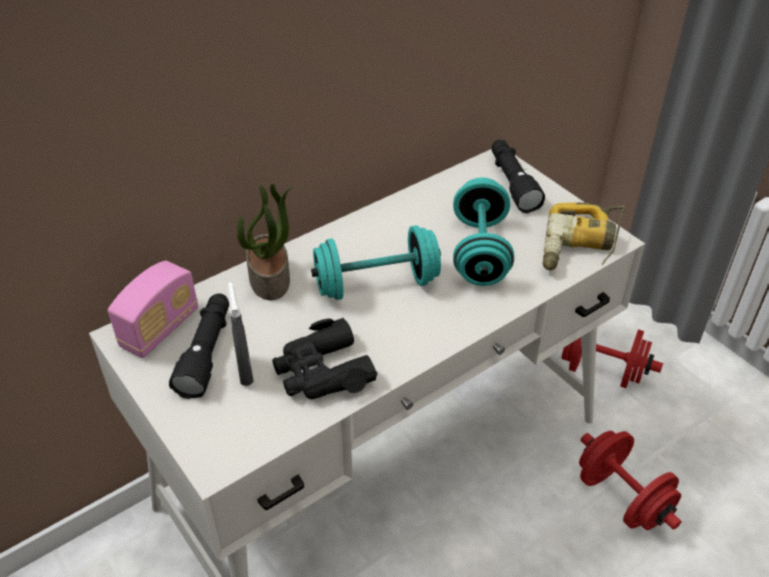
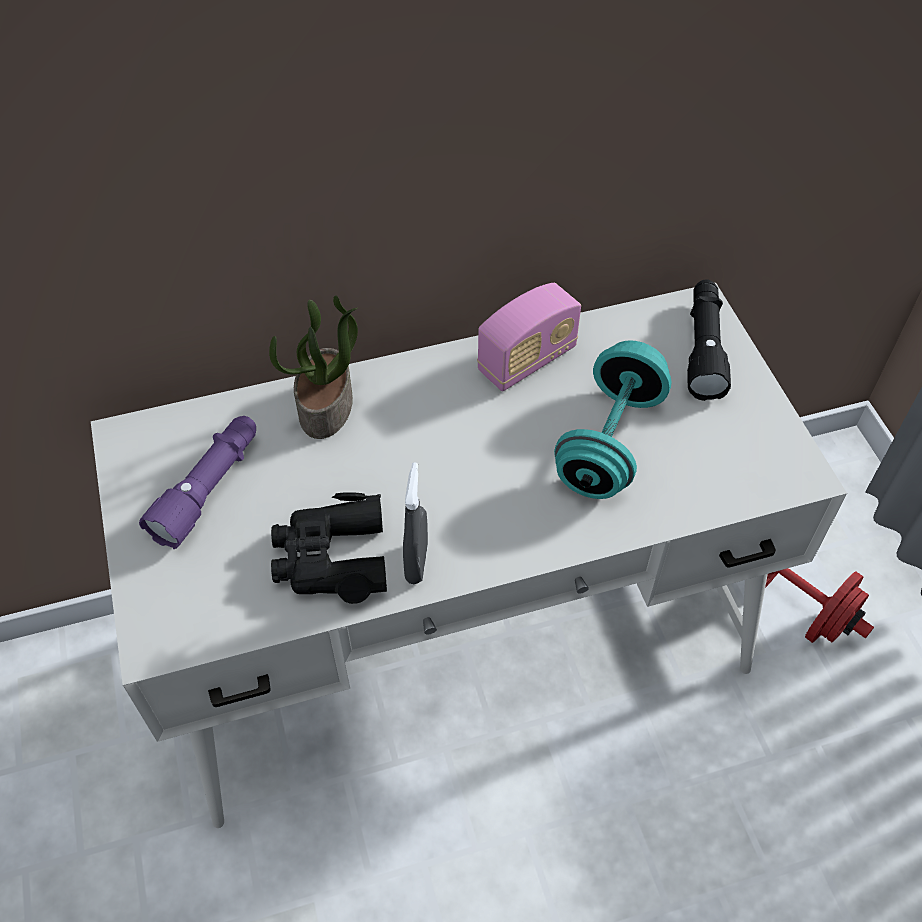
camera: 20 degrees right, 10 degrees up
radio [108,261,198,358] -> radio moved to [477,283,581,391]
black flashlight [169,293,229,399] -> purple flashlight [139,416,256,549]
grey spray bottle [228,282,254,386] -> grey spray bottle moved to [403,462,428,584]
turquoise dumbbell [311,225,441,300] -> none
power drill [543,202,626,270] -> none
red dumbbell [579,431,681,530] -> none

